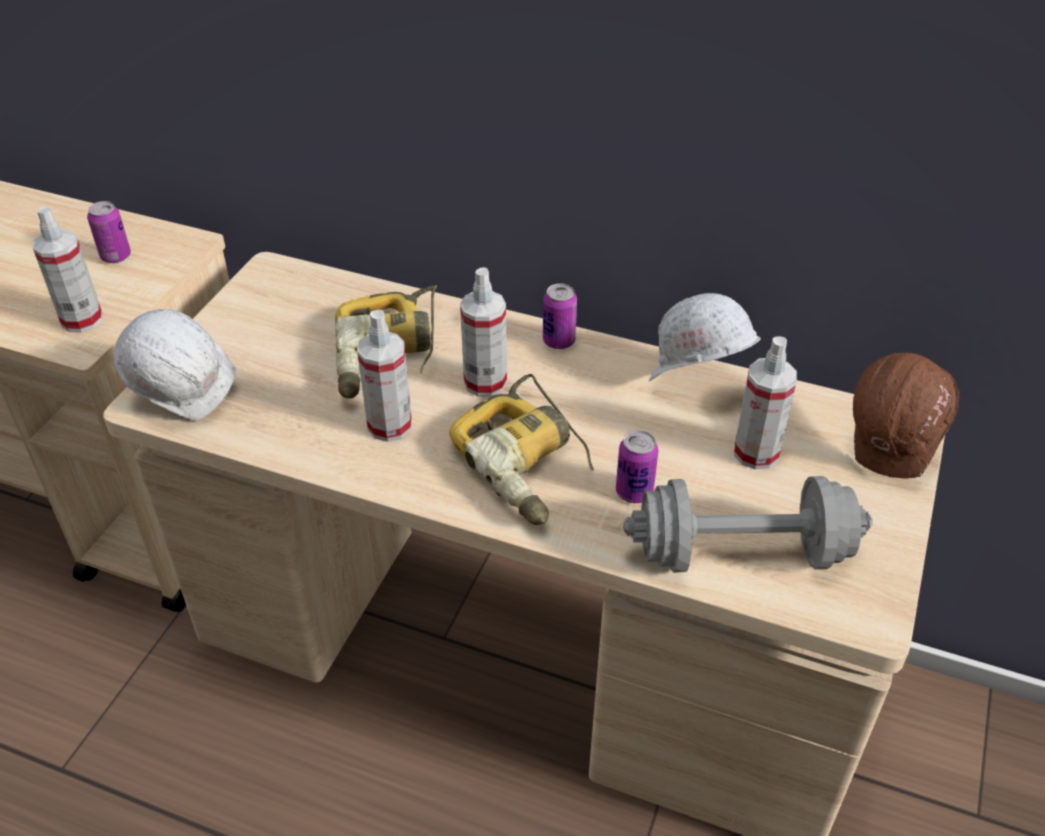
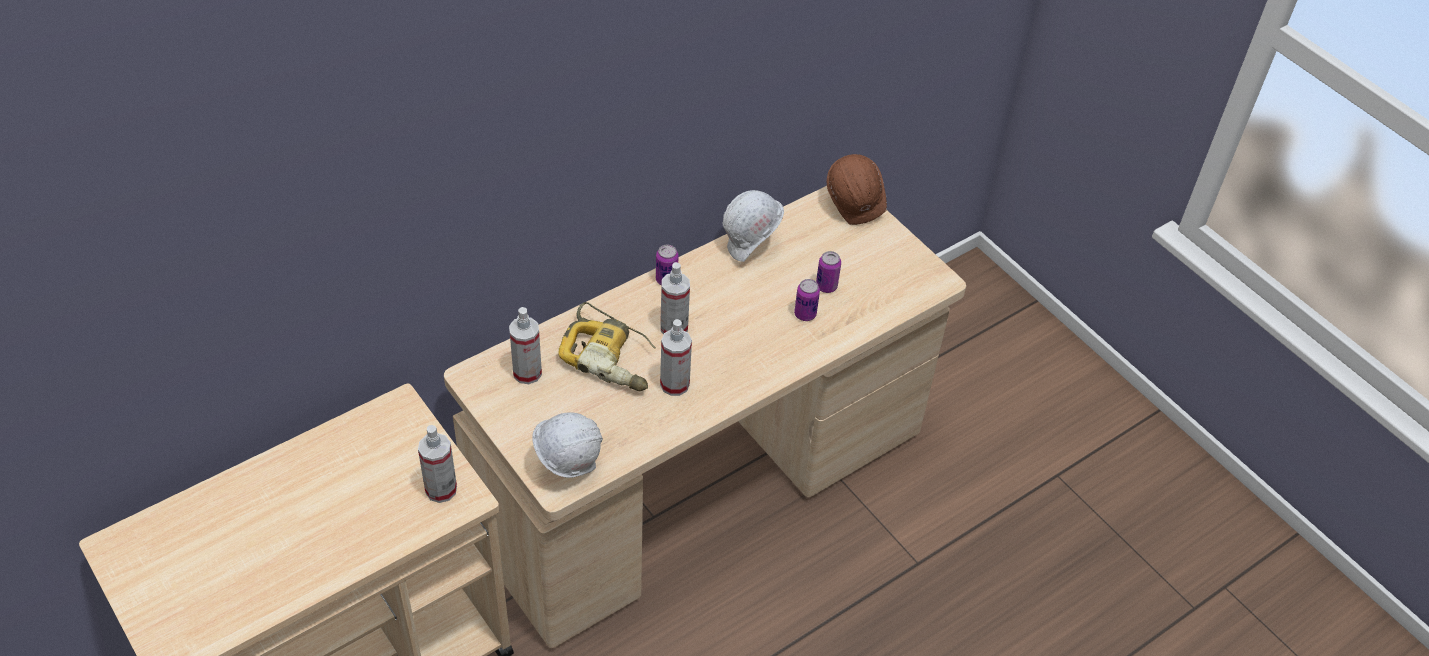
camera: 60 degrees left, 5 degrees up
can [87,201,131,263] -> can moved to [816,251,841,293]
power drill [449,374,594,525] -> none
grey dumbbell [623,476,873,573] -> none
spray bottle [734,336,797,470] -> spray bottle moved to [509,307,542,384]

